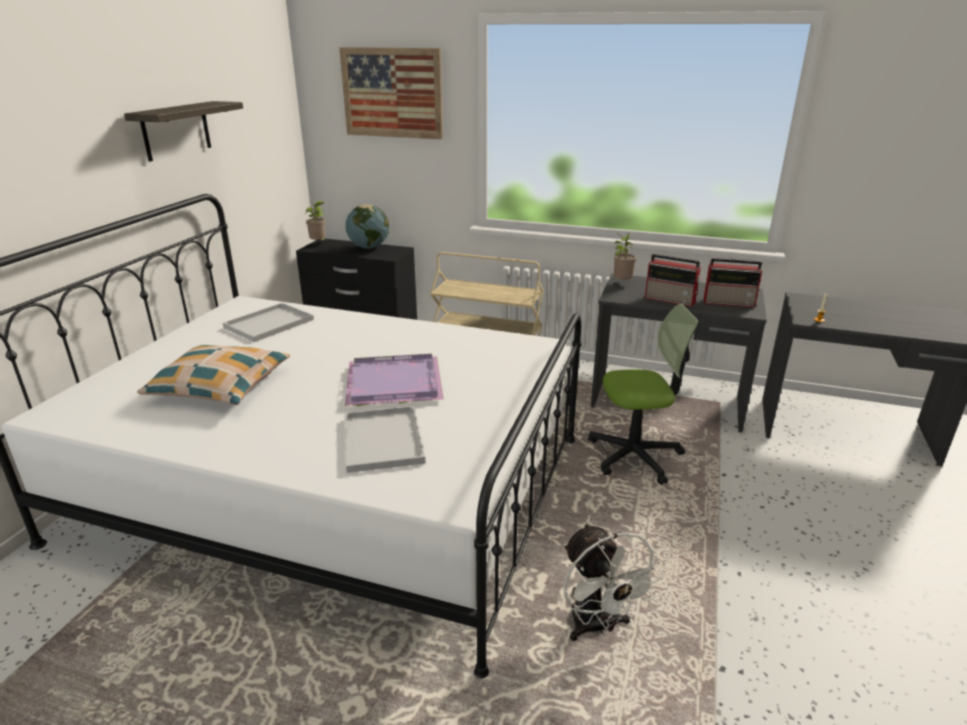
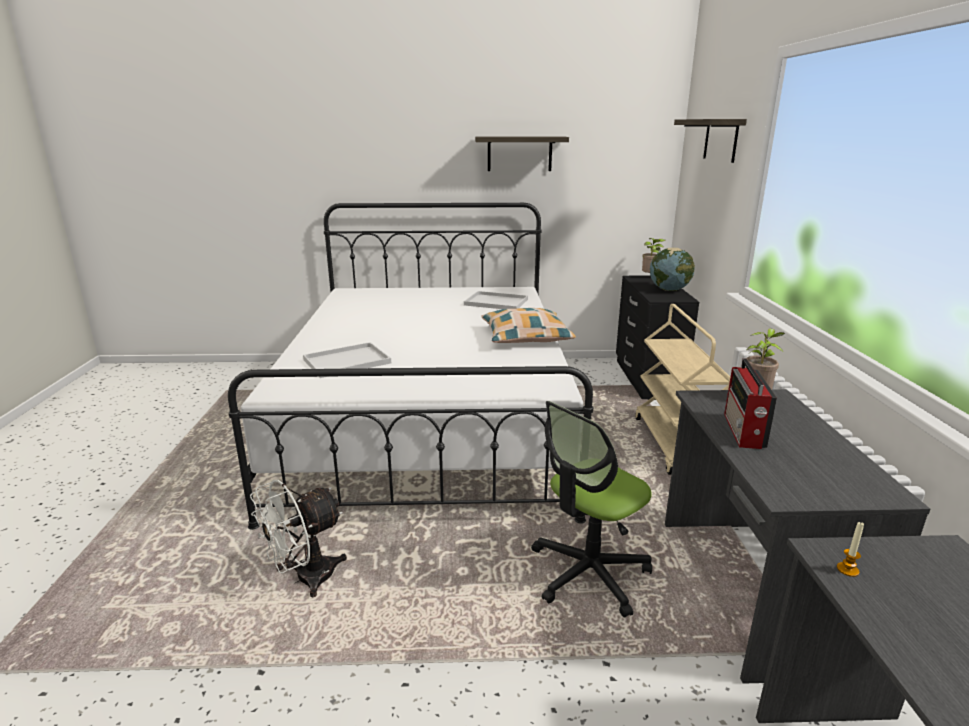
camera: 70 degrees right, 5 degrees down
pillow [137,345,290,405] -> pillow moved to [481,308,576,343]
picture [339,47,443,139] -> shelf [674,119,747,163]
purple tray [345,354,444,406] -> none
office chair [588,304,698,485] -> office chair turned 75 degrees clockwise [531,401,652,618]
radio [704,258,763,308] -> none

